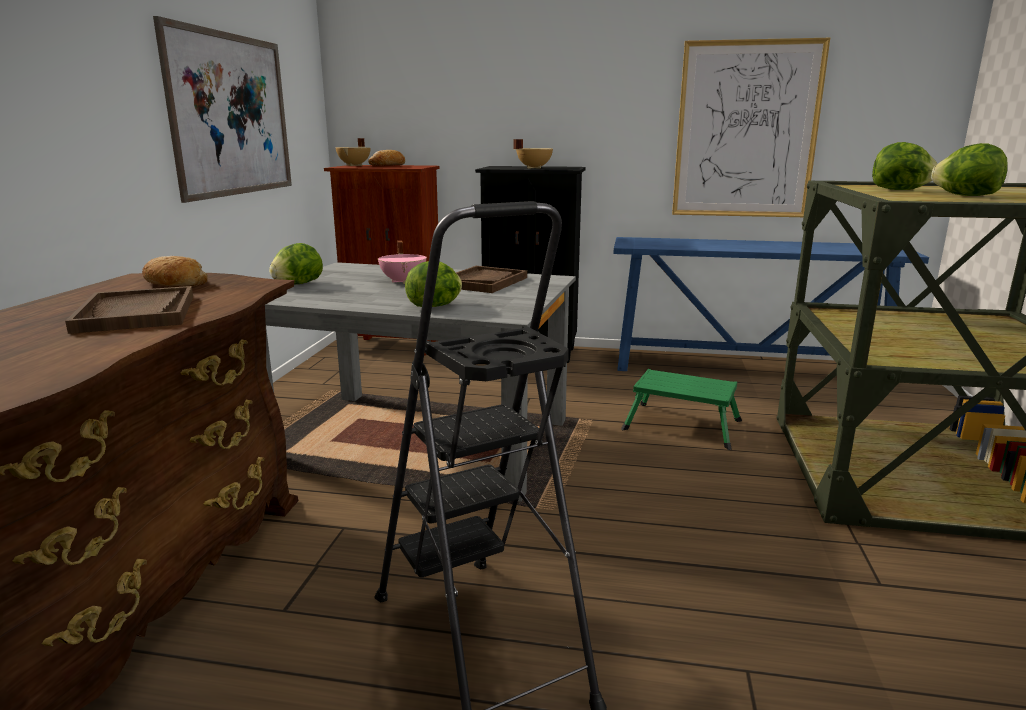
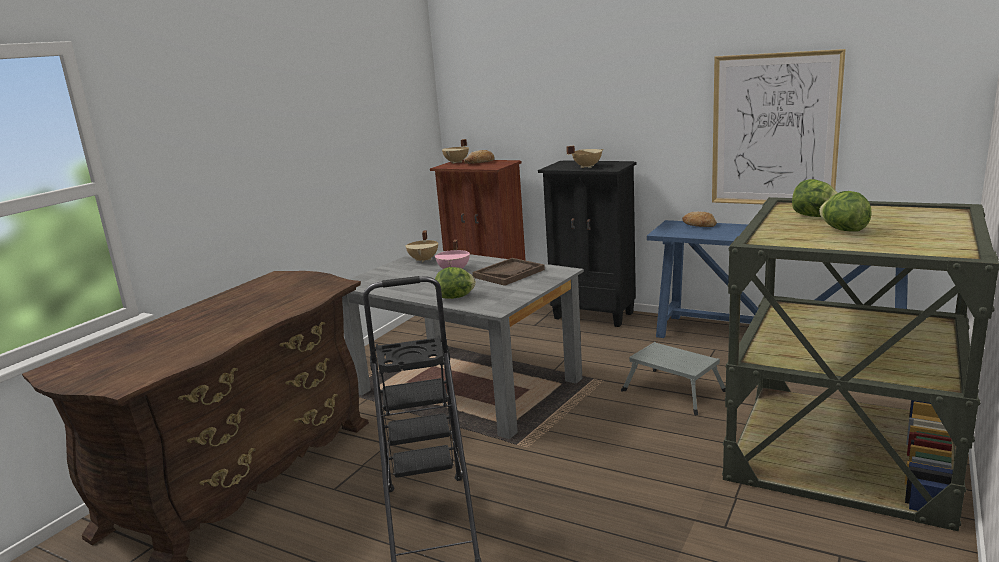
camera: 20 degrees right, 0 degrees up
brown tray [65,286,193,334] -> none
bread [142,256,207,287] -> bread moved to [682,211,717,227]
picture [153,16,292,203] -> none
lettuce [269,243,323,285] -> none
green step ladder [621,369,742,450] -> grey step ladder [621,342,726,415]
none -> beige cooking pot [405,230,438,263]

